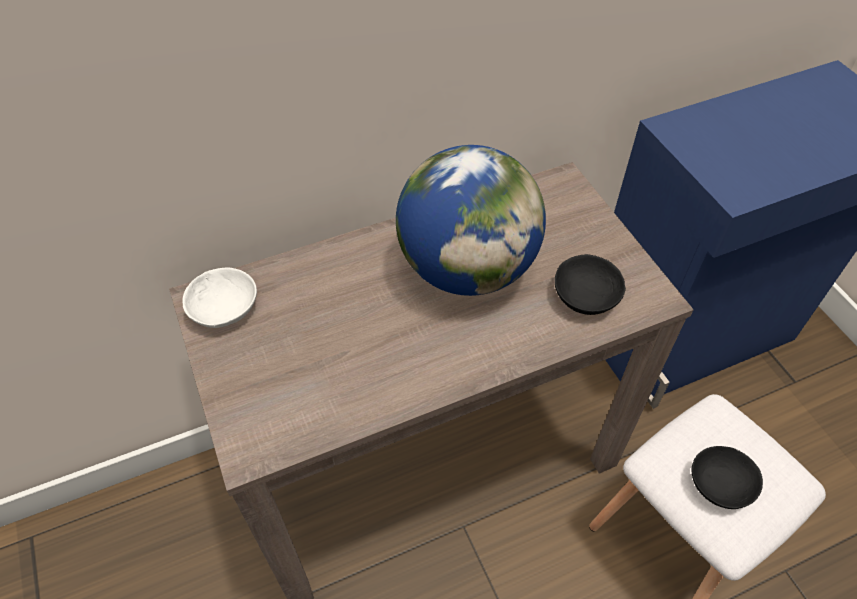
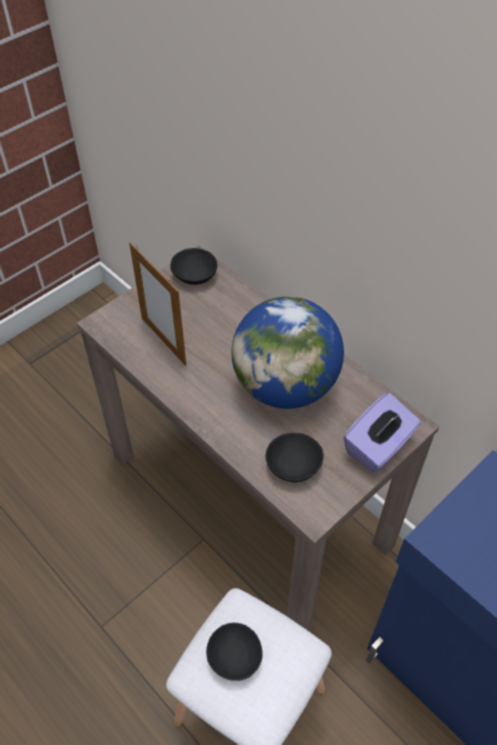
camera: 70 degrees right, 0 degrees up
white bowl [182,268,257,328] -> black bowl [170,248,218,285]
none -> picture frame [129,242,186,366]
none -> purple tissue box [344,393,421,473]

